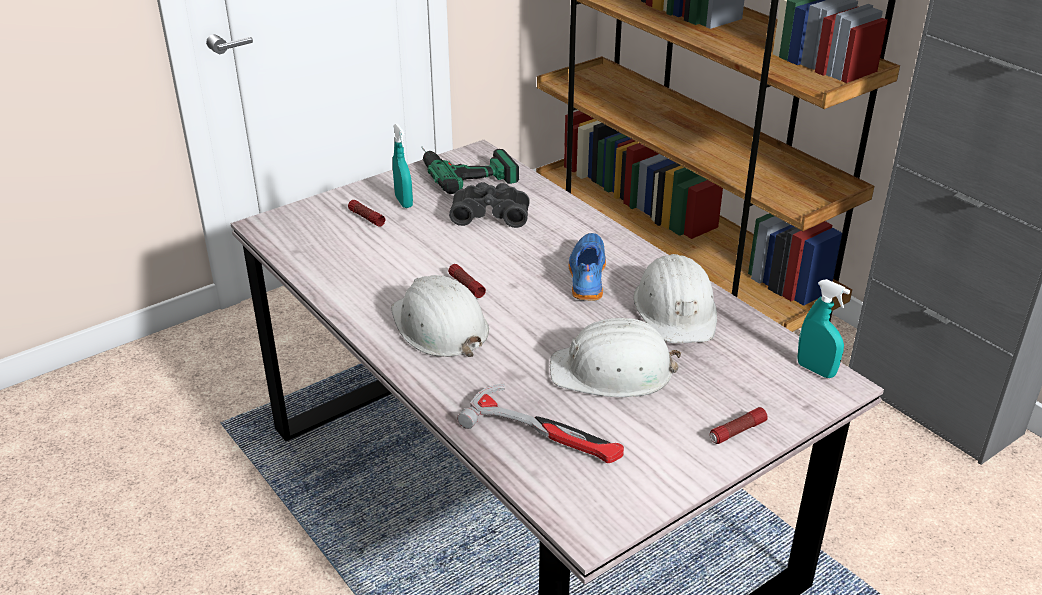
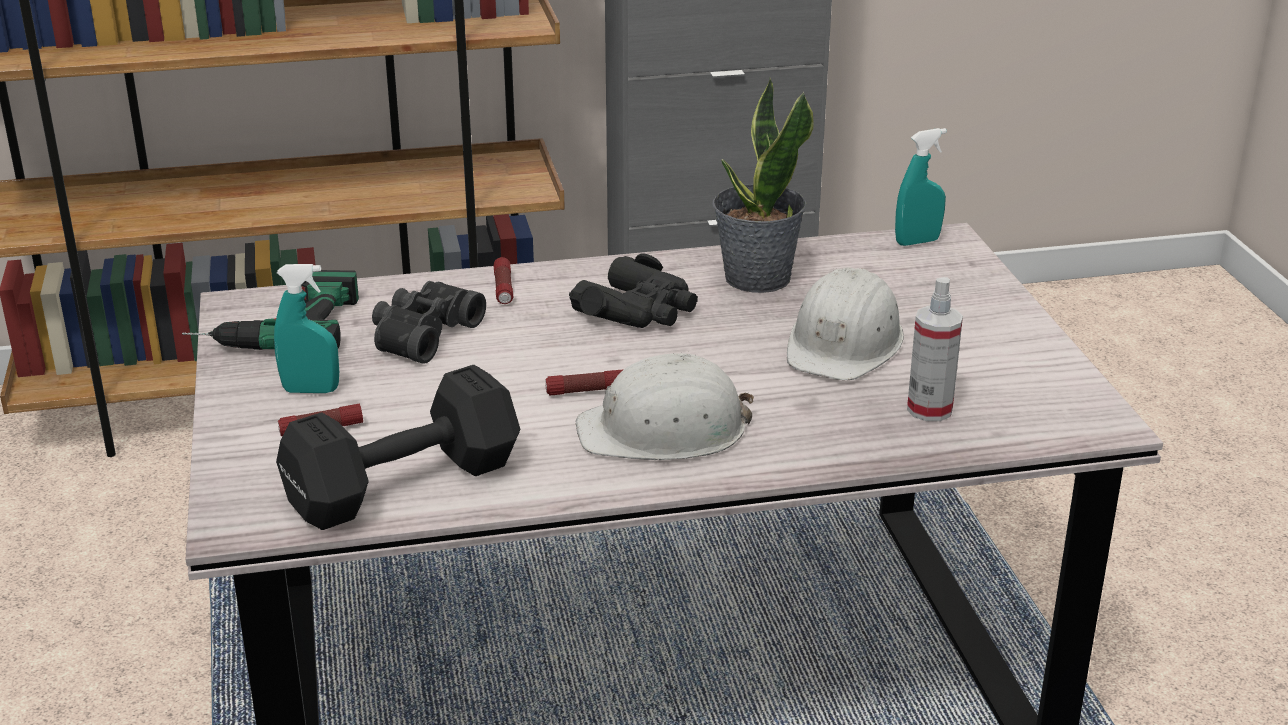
camera: 65 degrees left, 5 degrees down
hammer [457,384,624,463] -> spray bottle [907,277,963,421]
blue shoe [568,233,606,301] -> black binoculars [569,254,698,328]
white hard hat [633,254,717,343] -> potted plant [713,78,814,293]
flashlight [710,407,768,444] -> flashlight moved to [493,257,513,304]
none -> black dumbbell [276,365,520,530]

